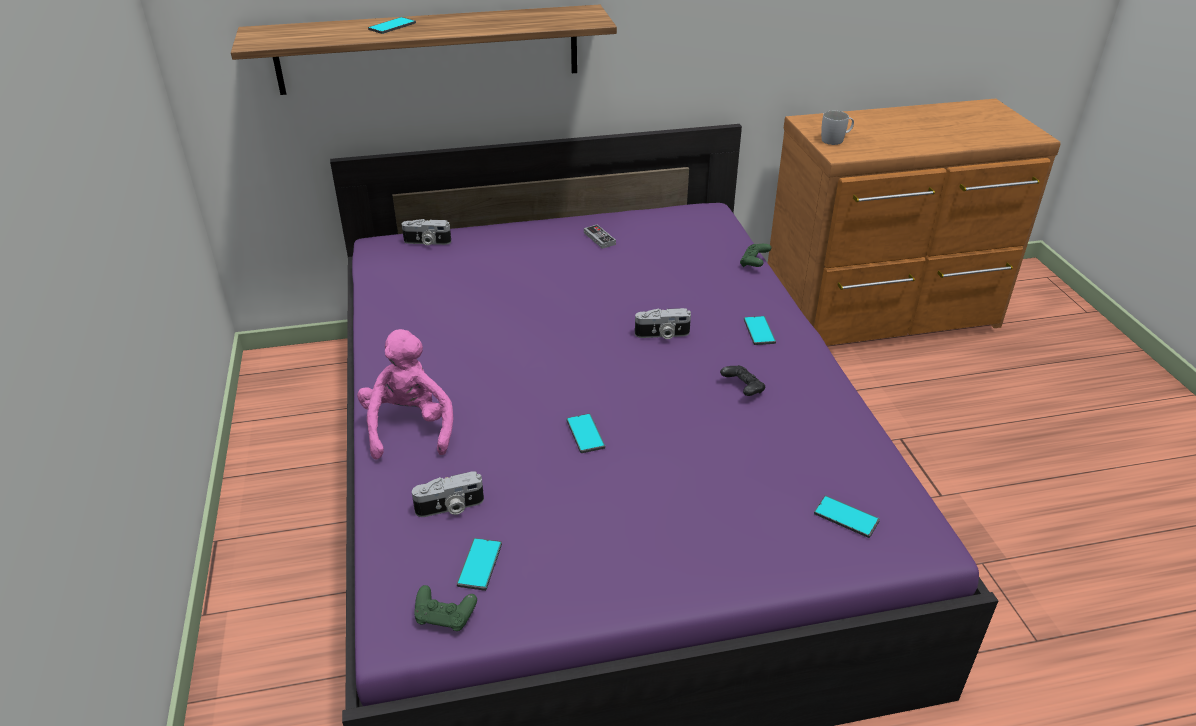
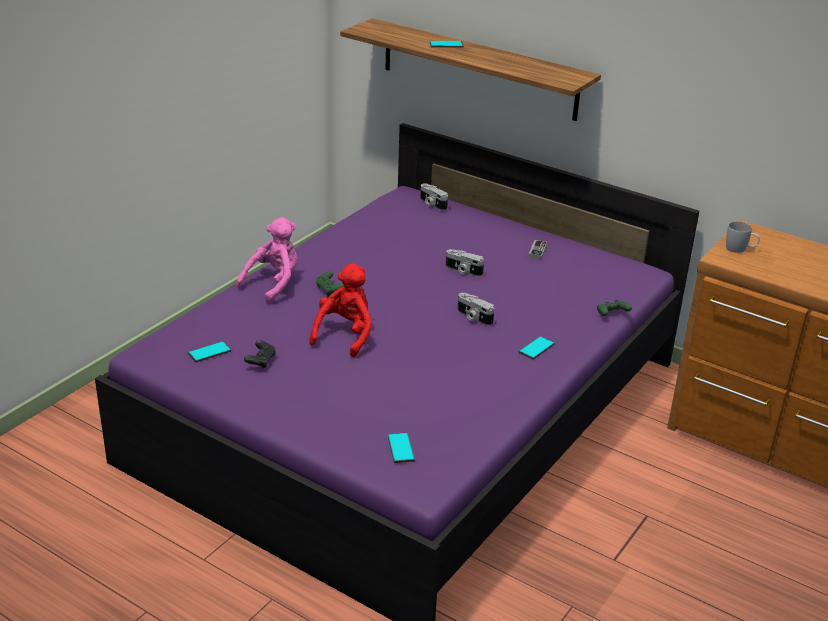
camera: 45 degrees right, 5 degrees down
camera [412,471,484,517] -> camera moved to [446,249,484,277]
green game controller [414,585,477,631] -> green game controller moved to [316,271,344,296]
phone [566,413,605,453] -> red plush toy [309,263,372,357]
black game controller [720,365,765,396] -> black game controller moved to [244,340,276,369]

